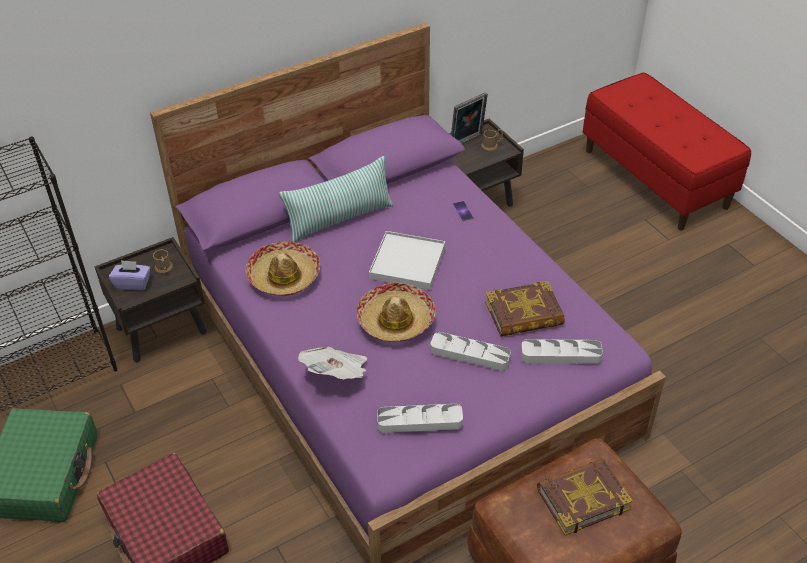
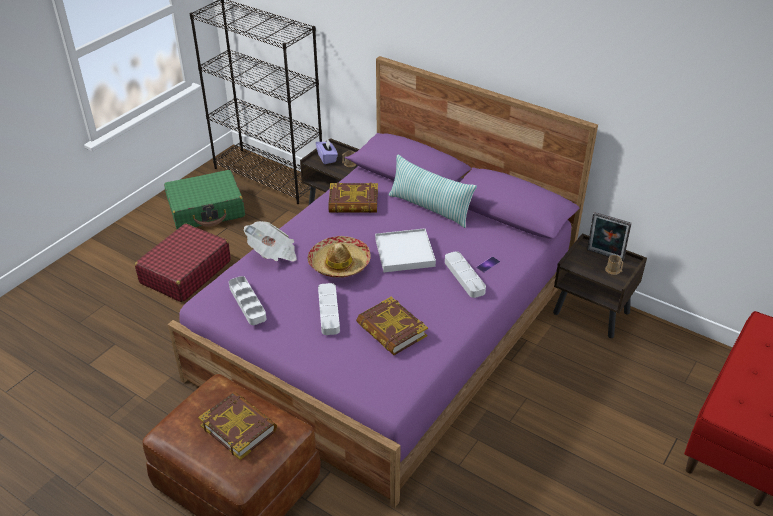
camera: 65 degrees right, 5 degrees down
hat [245,242,320,296] -> book [328,183,378,213]
grey tray [521,339,603,364] -> grey tray moved to [445,251,486,298]

